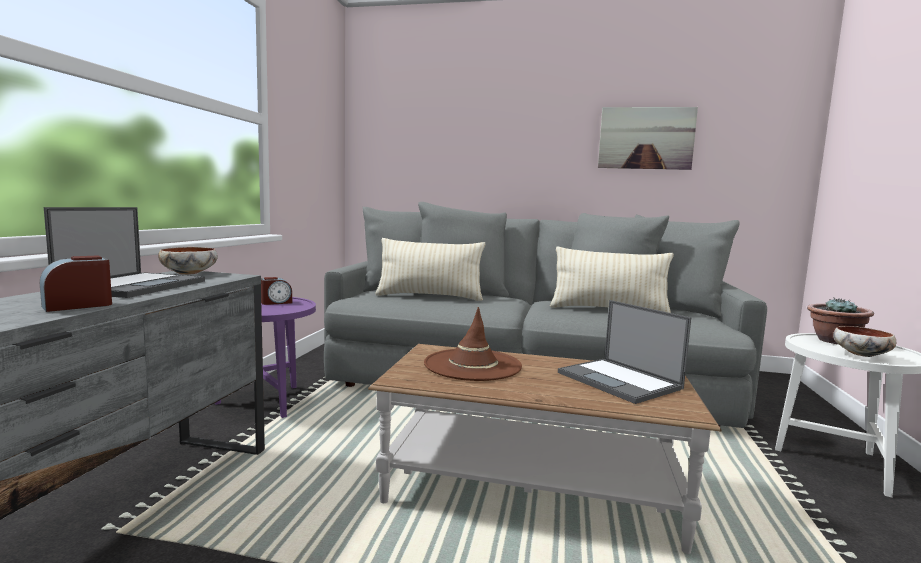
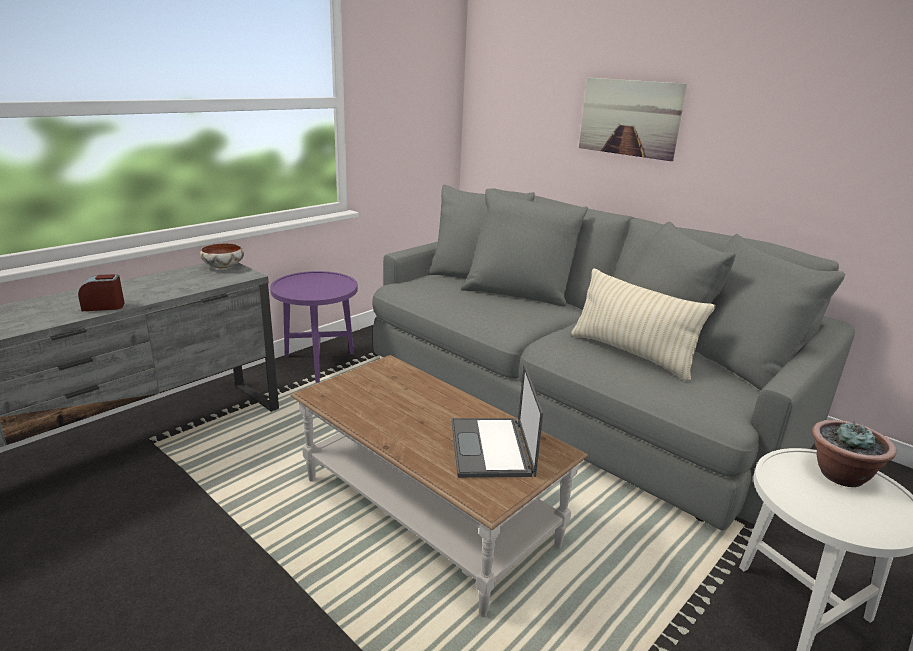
camera: 30 degrees right, 15 degrees up
laptop [44,207,205,298] -> none
alarm clock [261,277,292,305] -> none
beige pillow [375,238,485,301] -> none
brown hat [424,307,522,381] -> none
picture [598,107,698,170] -> picture moved to [579,77,687,161]
bowl [833,326,896,357] -> none

